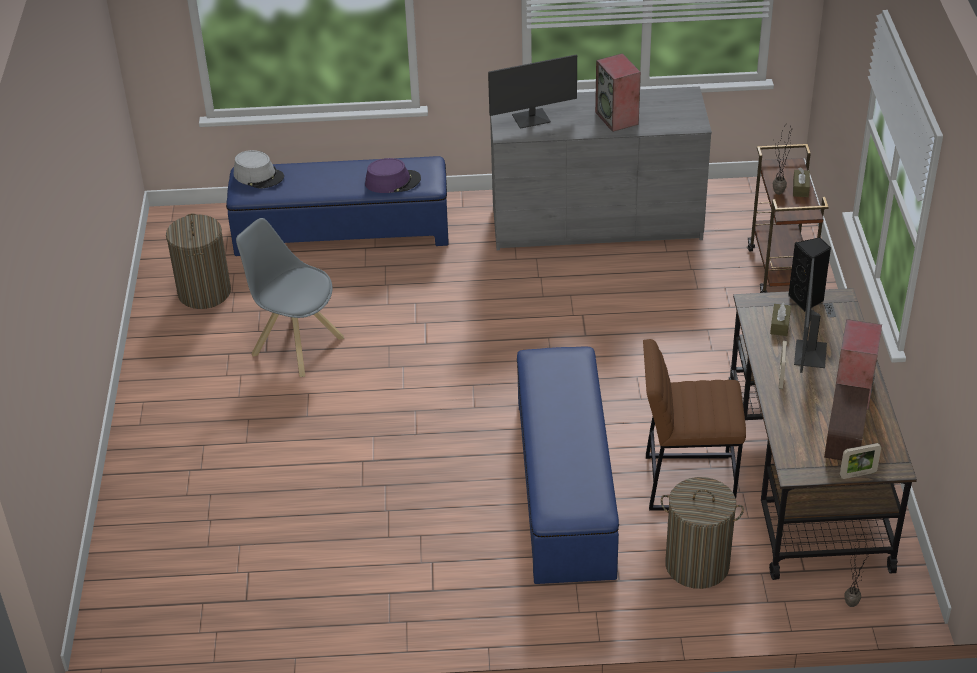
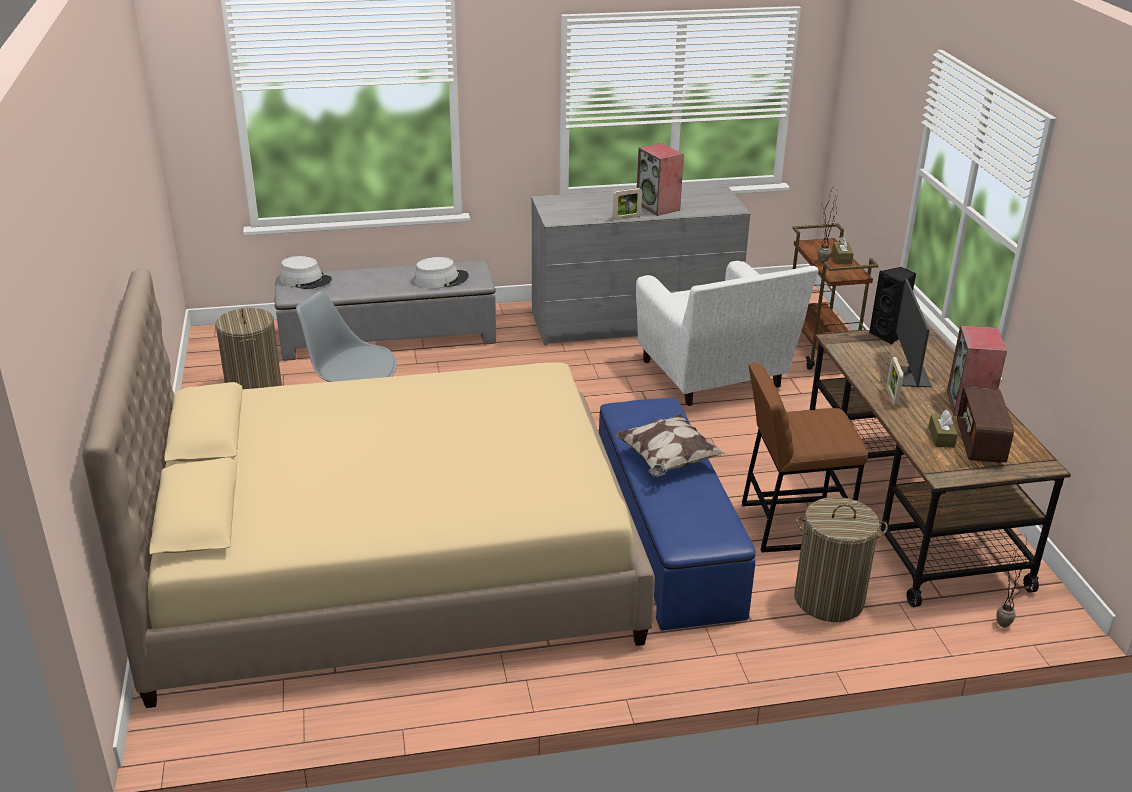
camera: 10 degrees left, 10 degrees down
blue bench [226,156,449,256] -> grey bench [275,261,496,361]
purple hat [365,158,421,193] -> grey hat [414,257,469,288]
monitor [488,54,577,129] -> none
brown tissue box [770,302,791,336] -> brown tissue box moved to [929,410,958,448]
picture frame [840,443,881,479] -> picture frame moved to [613,188,642,220]
none -> beige bed [82,268,655,708]
none -> pillow [614,414,726,477]
none -> white armchair [636,261,819,406]

